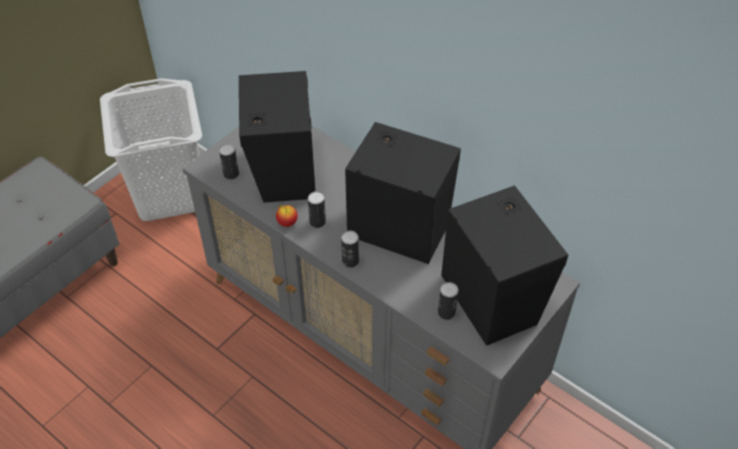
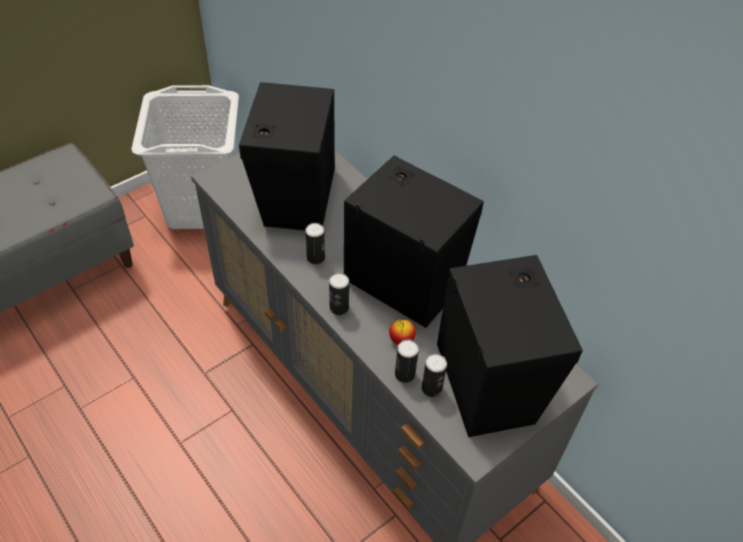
camera: 10 degrees right, 0 degrees up
can [219,144,239,180] -> can moved to [395,340,419,383]
apple [276,205,298,227] -> apple moved to [389,319,416,345]

